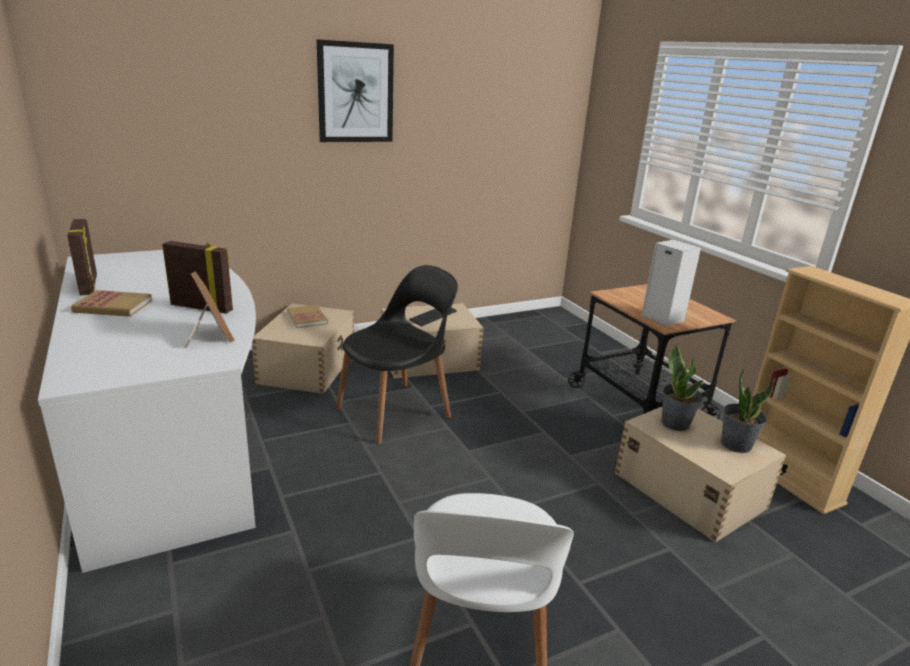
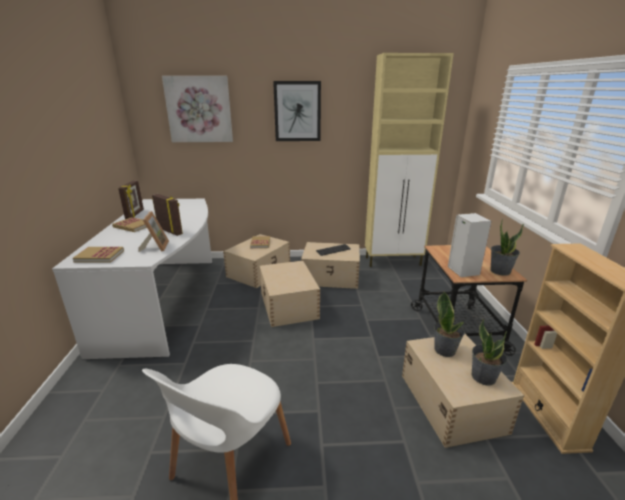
camera: 25 degrees right, 0 degrees up
black chair [336,265,458,444] -> beige storage box [260,260,320,327]
none -> book [73,247,124,263]
none -> picture [162,76,233,142]
none -> beige cabinet [365,53,454,267]
none -> potted plant [490,219,524,276]

